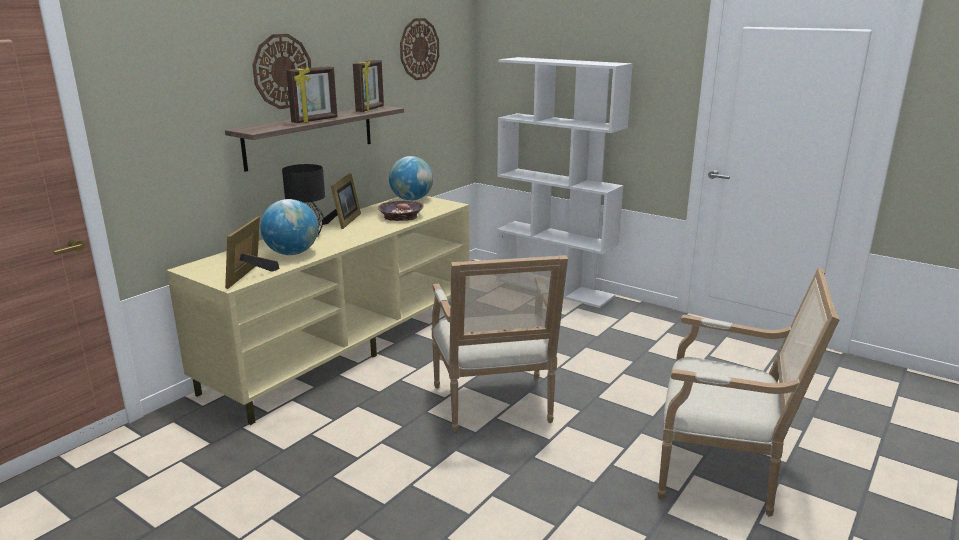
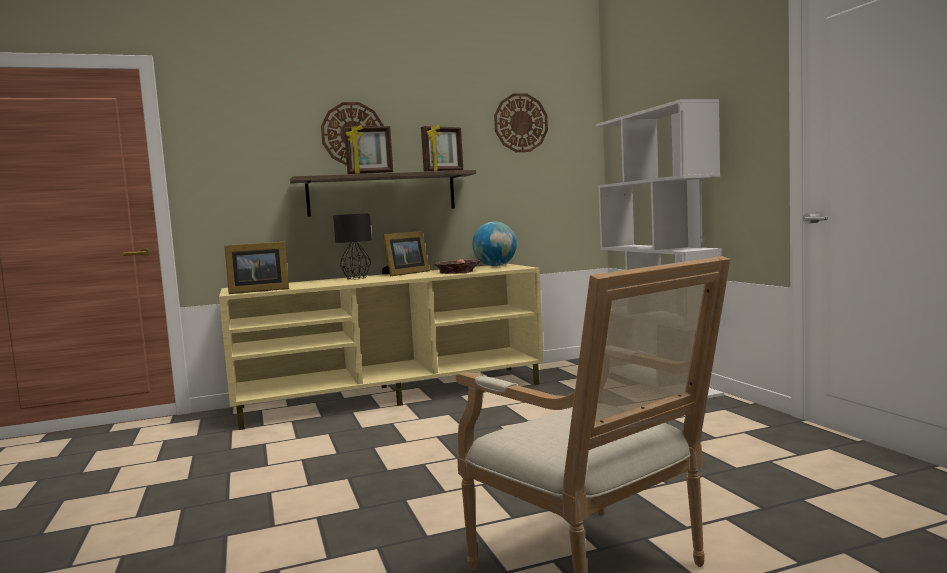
camera: 35 degrees right, 15 degrees down
picture frame [225,216,280,289] -> picture frame turned 150 degrees counterclockwise [224,242,289,294]
globe [260,199,318,255] -> none
armchair [432,255,568,433] -> none

